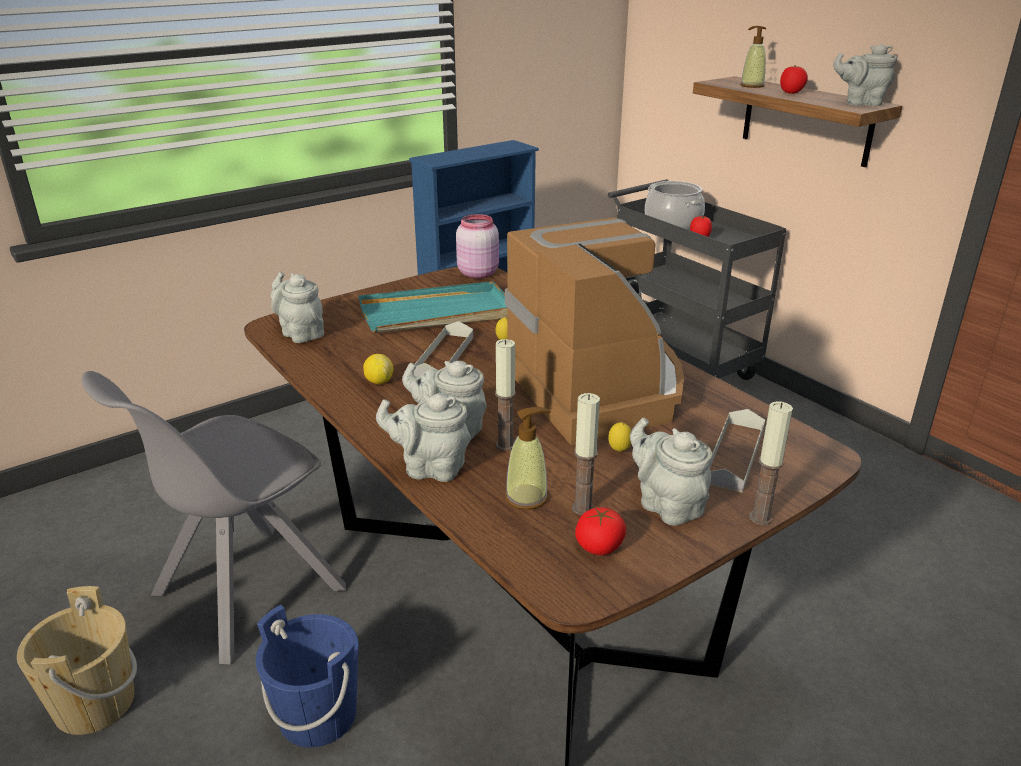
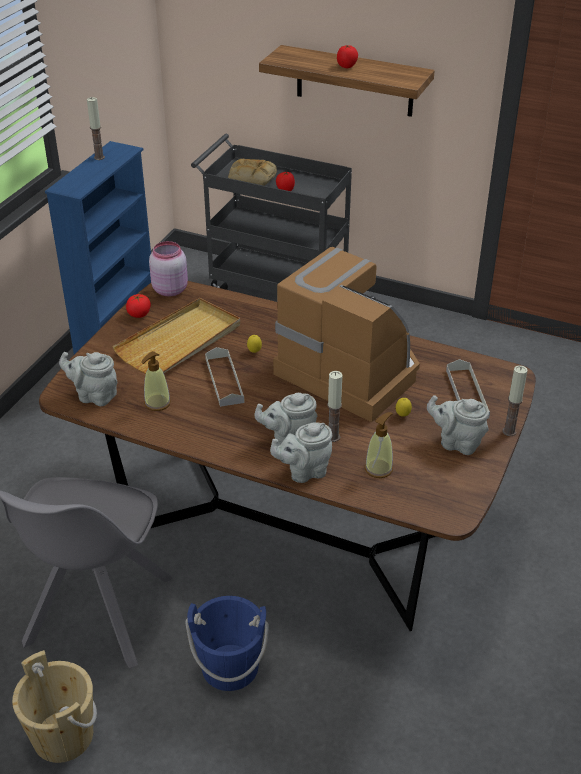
camera: 30 degrees left, 10 degrees up
turquoise tray [359,281,507,333] -> beige tray [112,298,240,374]
lemon [363,354,393,384] -> none
candle [572,393,600,515] -> candle moved to [87,97,105,160]
tomato [575,507,626,555] -> tomato moved to [126,294,151,318]
cooking pot [645,181,705,230] -> bread [228,159,277,186]
soap dispenser [740,26,766,88] -> soap dispenser moved to [141,351,171,411]
grey teapot [833,44,897,106] -> none

